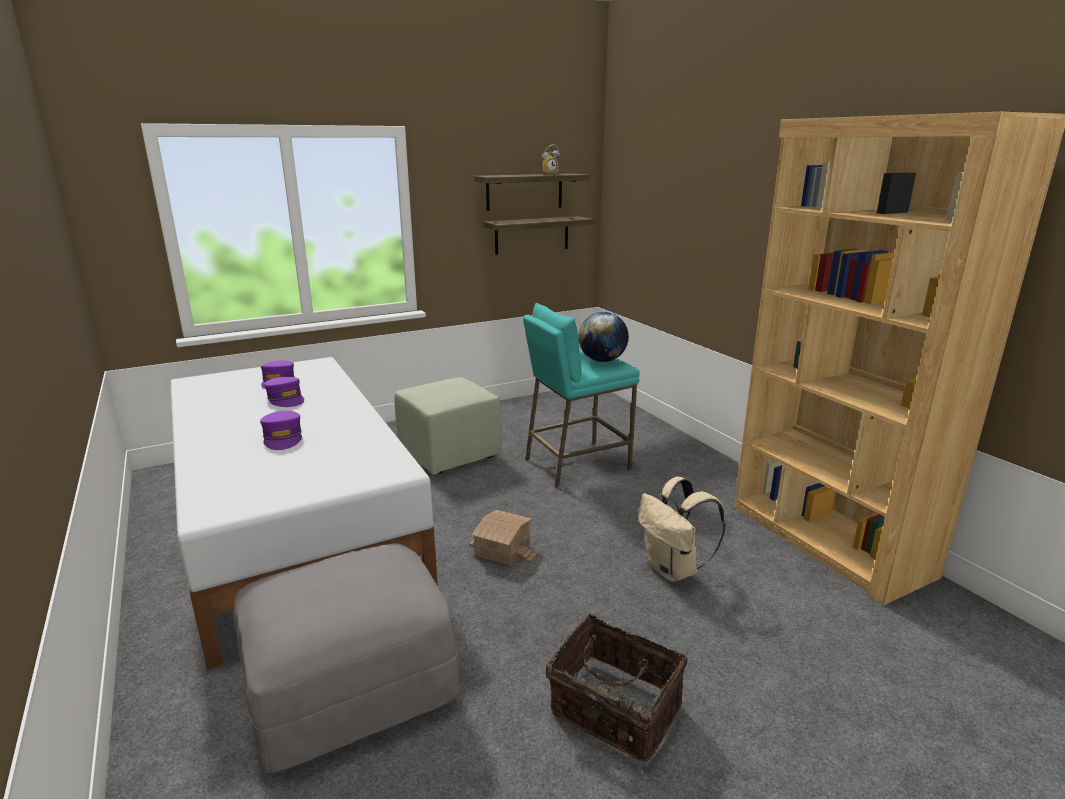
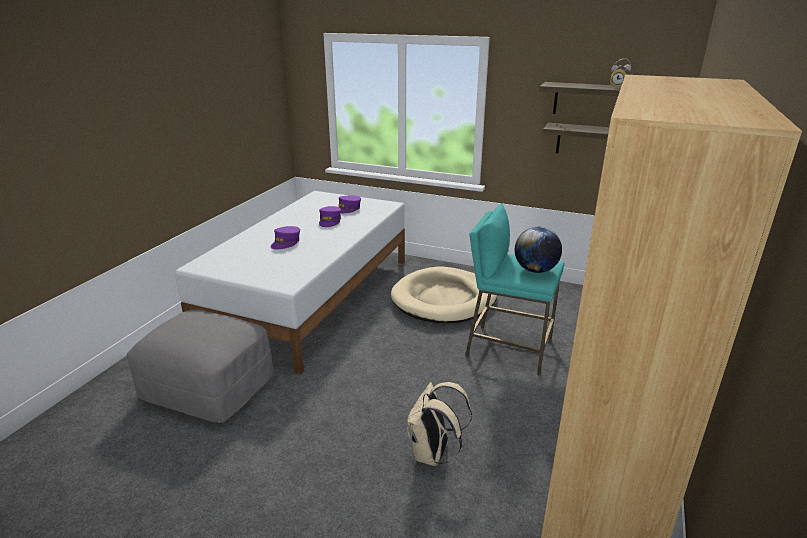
camera: 50 degrees right, 5 degrees up
green ottoman [394,377,502,475] -> beige dog bed [391,267,497,323]
toy house [469,510,537,566] -> none
basket [546,614,688,762] -> none

